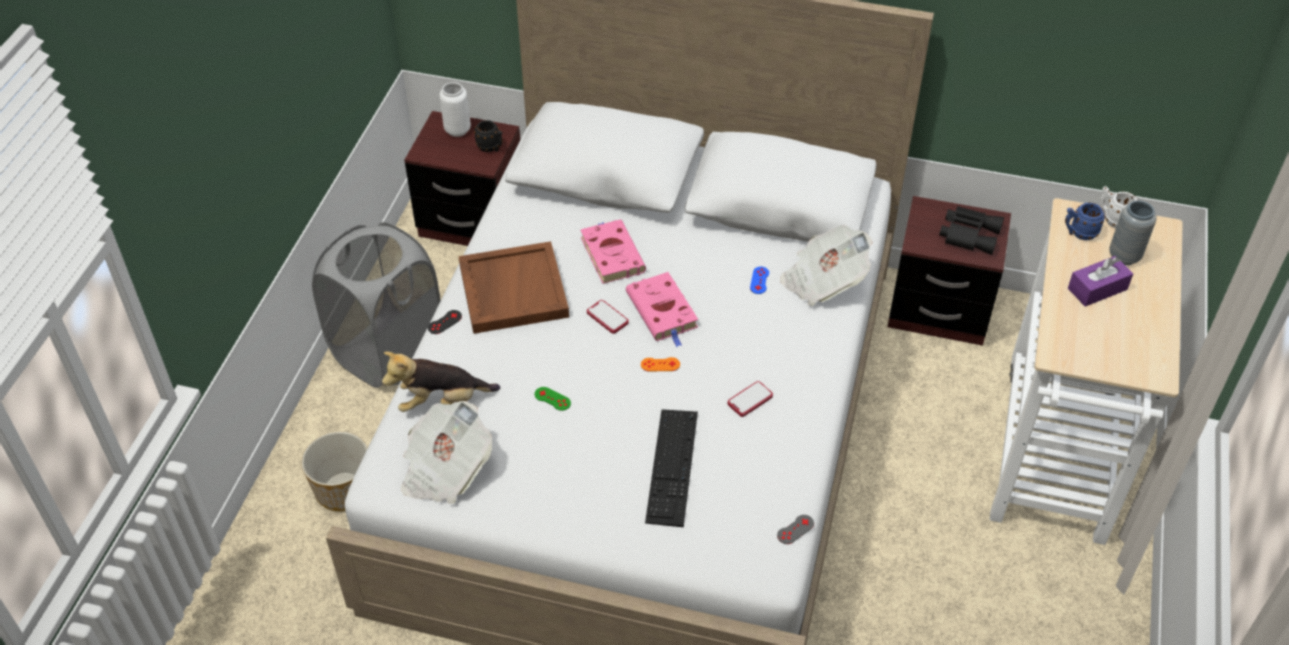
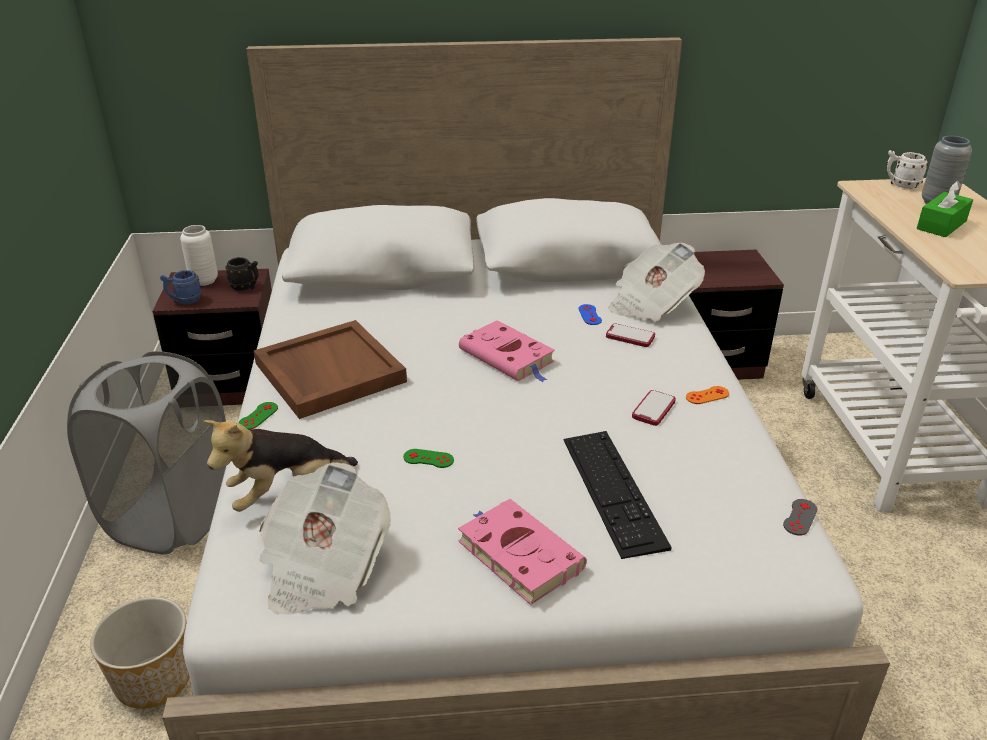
camera: 20 degrees left, 15 degrees down
black game controller [428,310,462,334] -> green game controller [239,402,278,429]
pink book [580,219,646,284] -> pink book moved to [458,499,587,605]
phone [587,300,629,334] -> phone moved to [606,323,655,347]
orange game controller [641,357,680,371] -> orange game controller moved to [686,386,729,404]
black binoculars [939,206,1004,255] -> none
blue mug [1065,203,1106,240] -> blue mug moved to [160,270,202,304]
purple tissue box [1068,256,1133,307] -> green tissue box [916,181,973,237]

